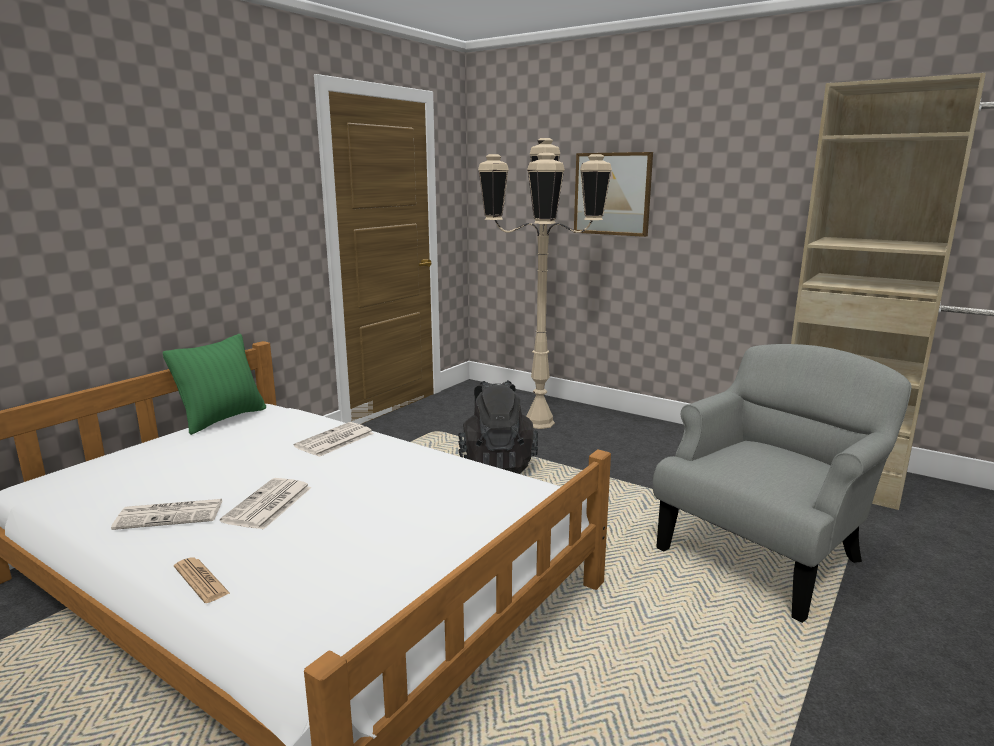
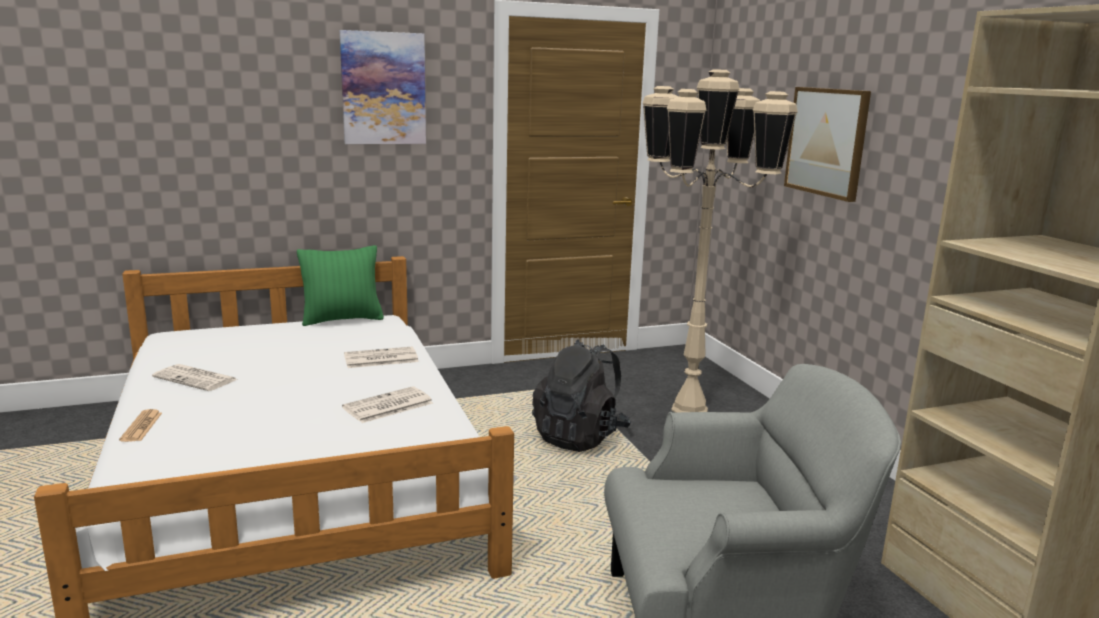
camera: 35 degrees right, 0 degrees up
newspaper [220,478,312,530] -> newspaper moved to [342,386,433,423]
none -> picture [340,30,426,144]

